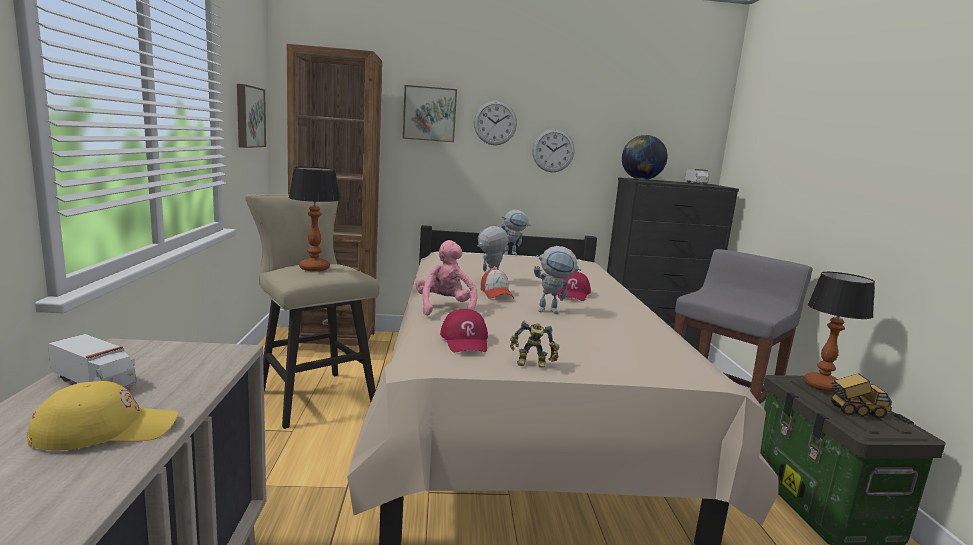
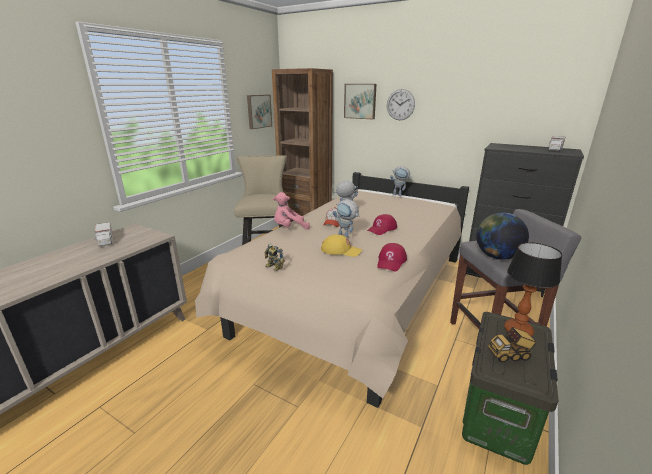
camera: 35 degrees right, 10 degrees up
yellow cap [27,381,178,450] -> yellow cap moved to [321,234,362,257]
table lamp [289,167,340,271] -> none
pink plush toy [415,240,477,316] -> pink plush toy turned 135 degrees counterclockwise [273,192,310,230]
red cap [440,309,488,352] -> red cap moved to [377,243,407,271]
wall clock [532,129,574,172] -> none
globe [622,135,668,180] -> globe moved to [476,213,529,260]
toy truck [831,373,892,419] -> toy truck turned 135 degrees clockwise [488,327,537,363]

